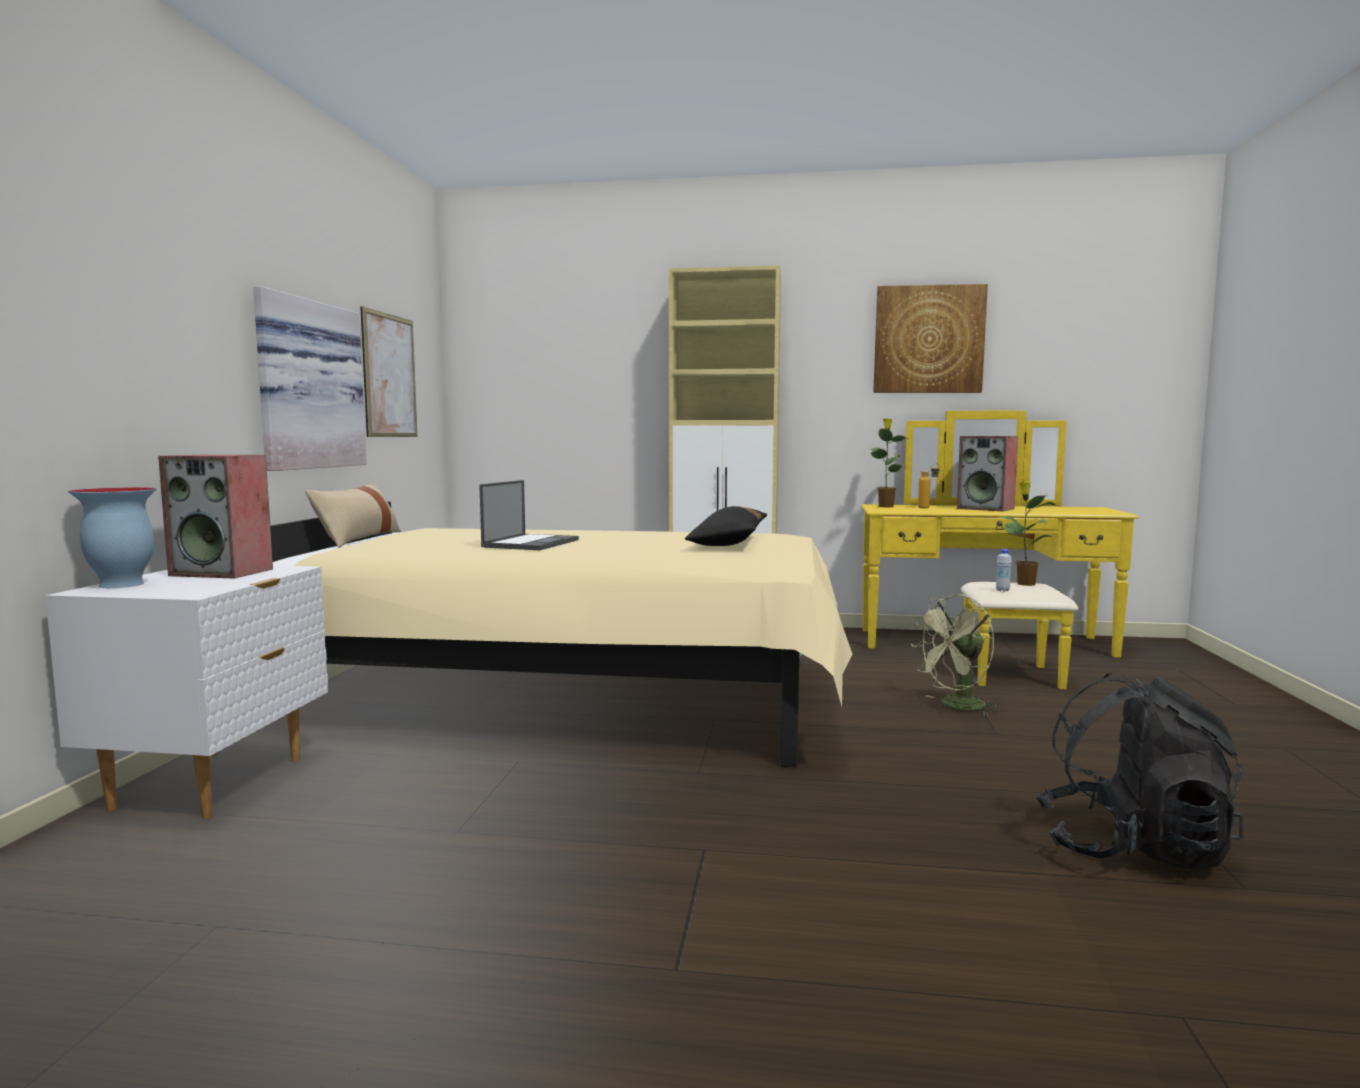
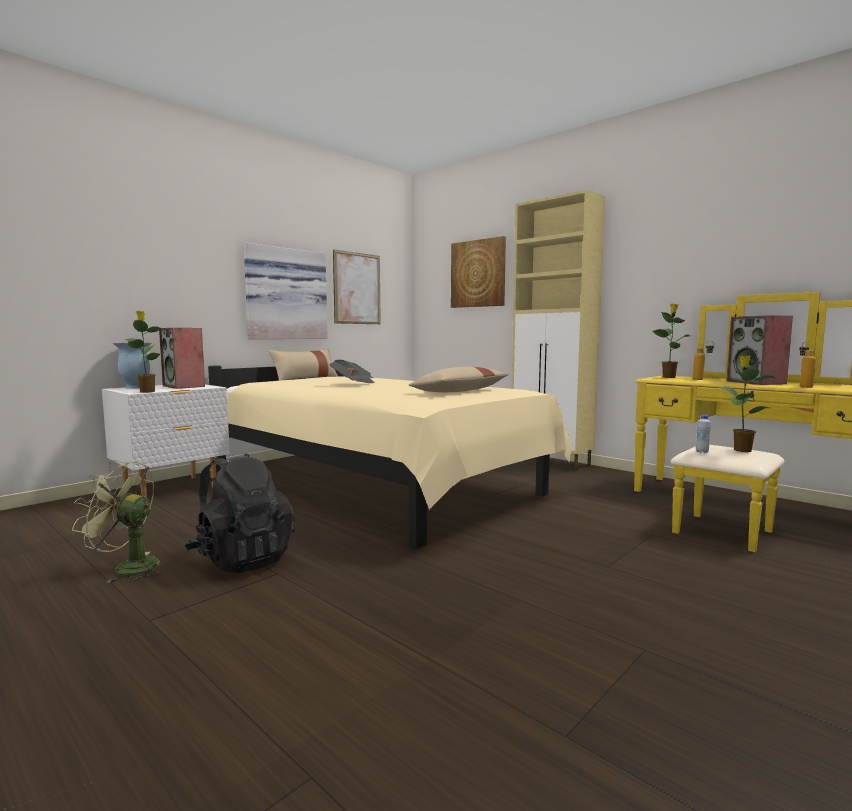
camera: 35 degrees right, 0 degrees up
laptop [479,480,579,550] -> newspaper [329,360,375,383]
black pillow [685,506,767,546] -> beige pillow [409,367,509,393]
picture [873,284,988,393] -> picture moved to [451,236,506,308]
green fan [911,594,1000,717] -> green fan moved to [72,460,161,583]
black backpack [1036,673,1245,869] -> black backpack moved to [185,454,295,574]
none -> potted plant [125,311,165,393]
none -> bottle [799,342,816,388]

